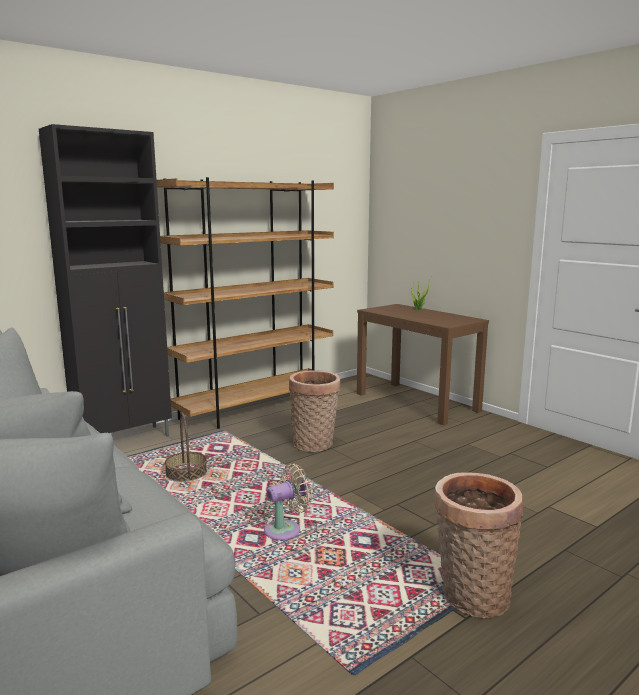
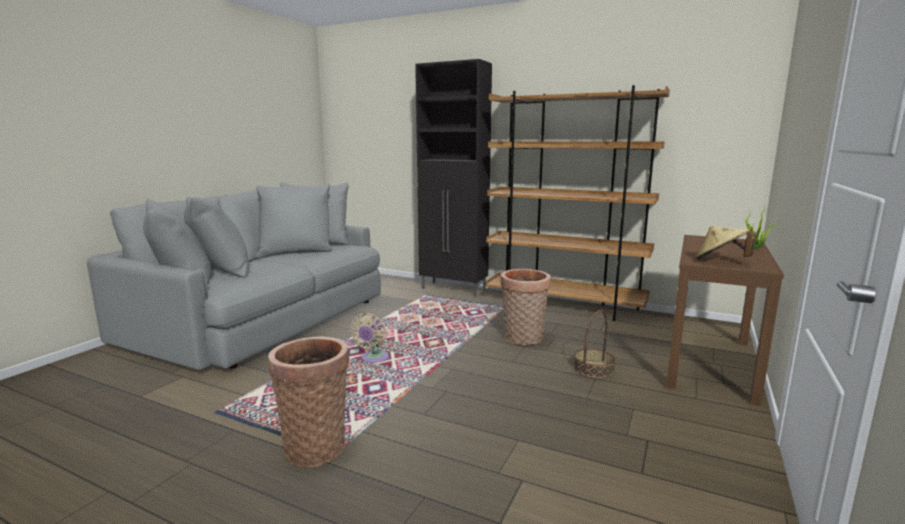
camera: 65 degrees right, 0 degrees up
basket [165,412,207,482] -> basket moved to [573,310,616,379]
beige fan [264,464,312,540] -> beige fan turned 75 degrees clockwise [350,313,389,363]
none -> beige hat [696,226,756,260]

